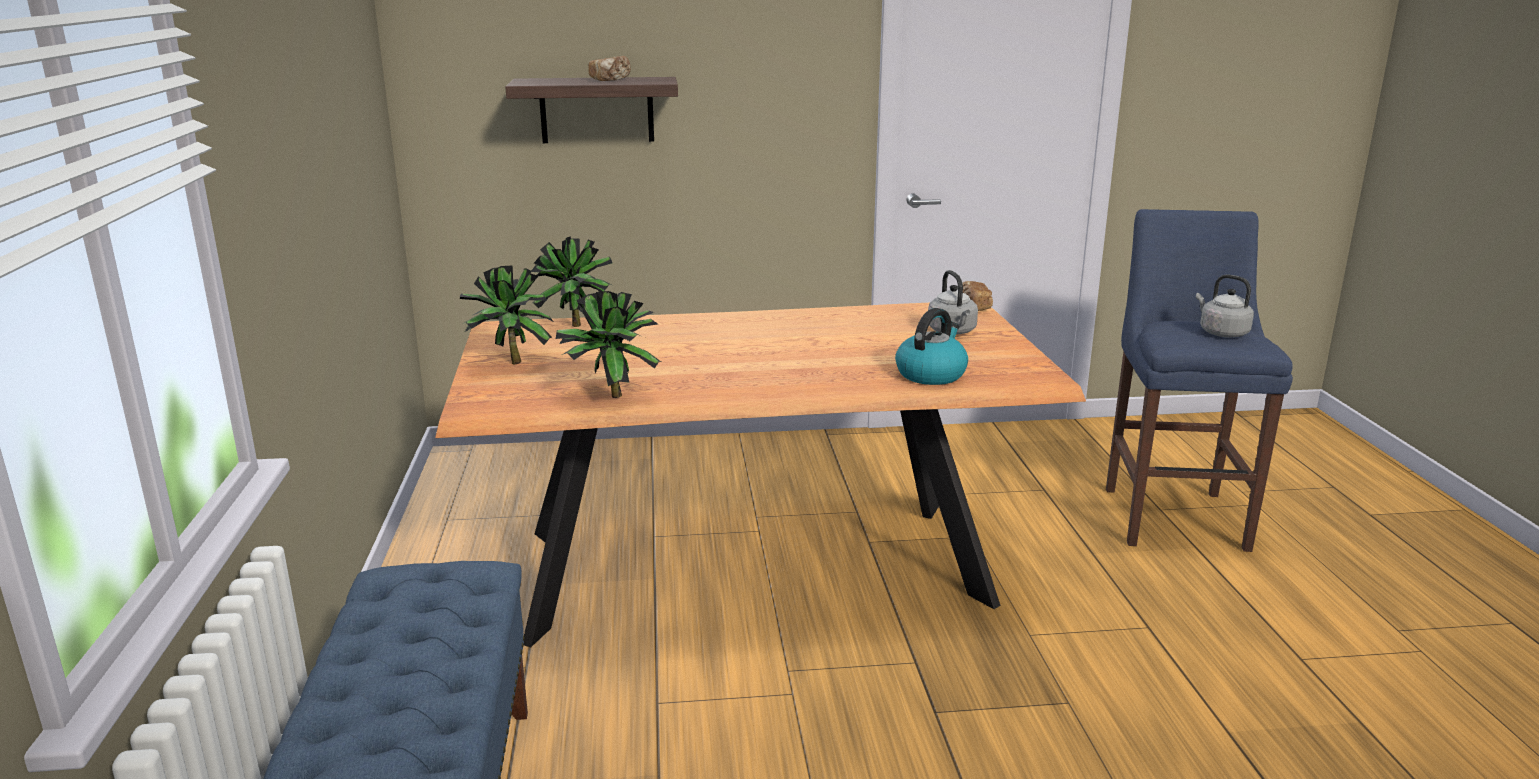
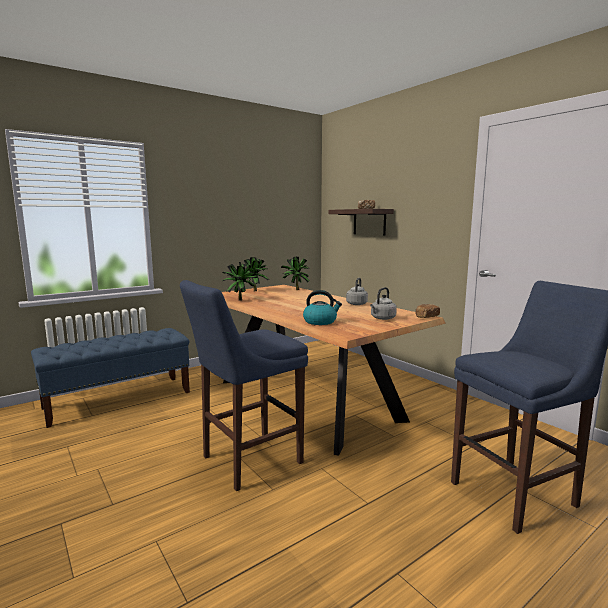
camera: 60 degrees right, 10 degrees down
grey kettle [1196,274,1254,337] -> grey kettle moved to [346,278,368,305]
none -> blue stool [180,280,308,491]

